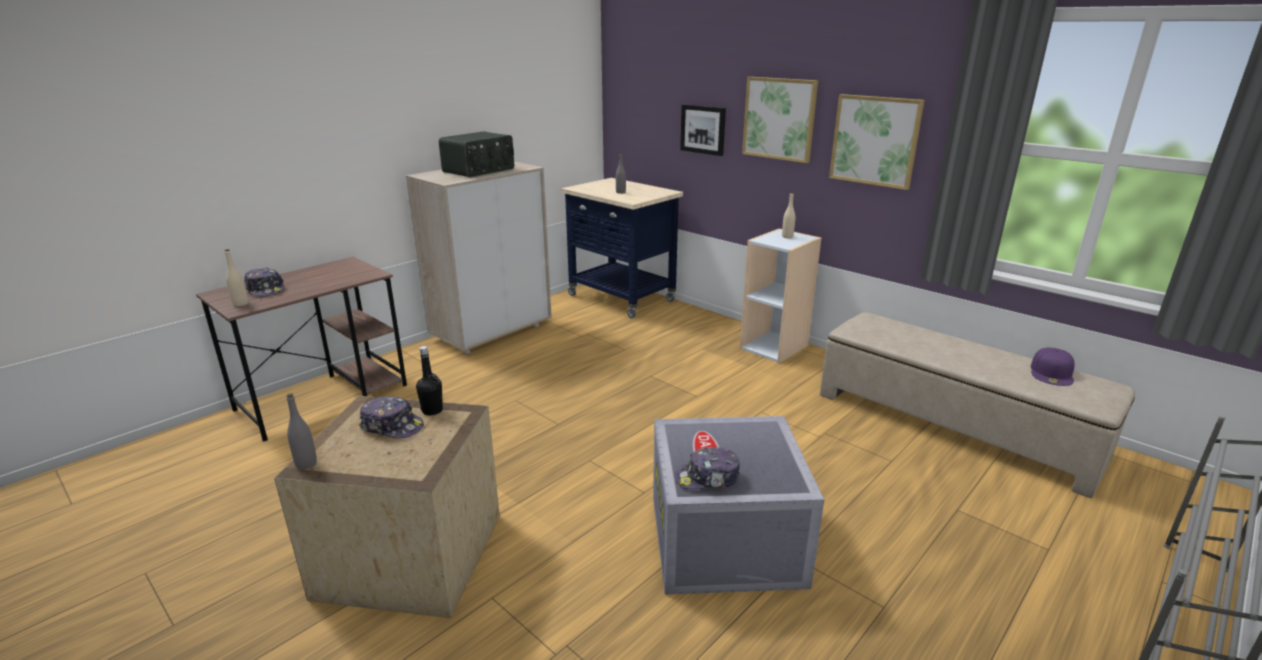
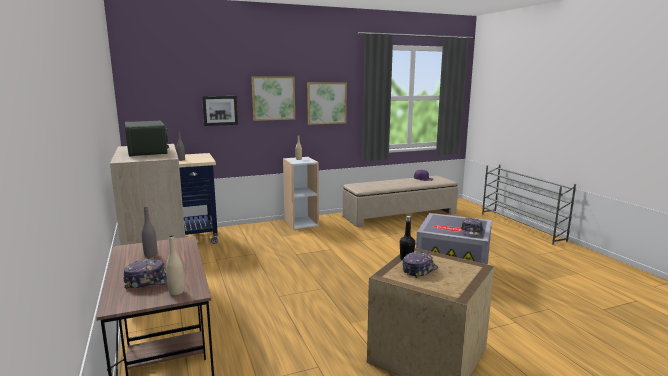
camera: 65 degrees left, 10 degrees down
grey bottle [286,393,317,470] -> grey bottle moved to [142,207,157,257]

